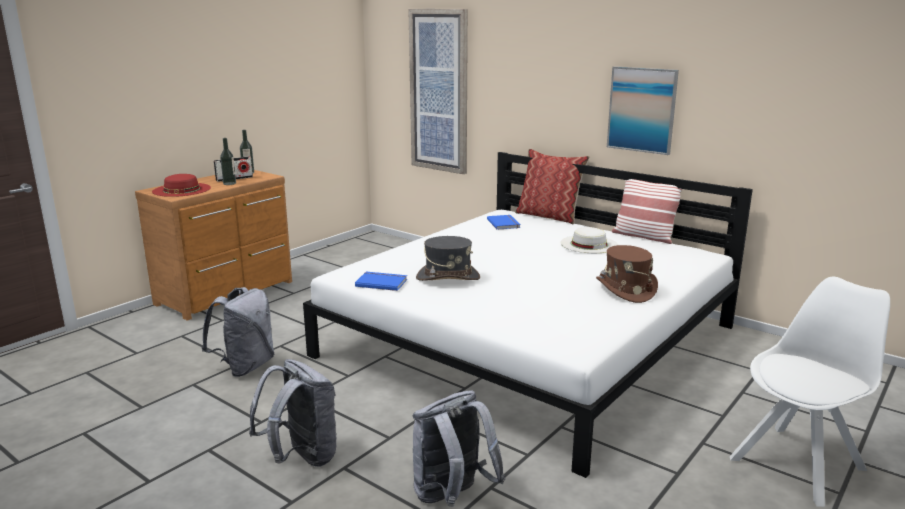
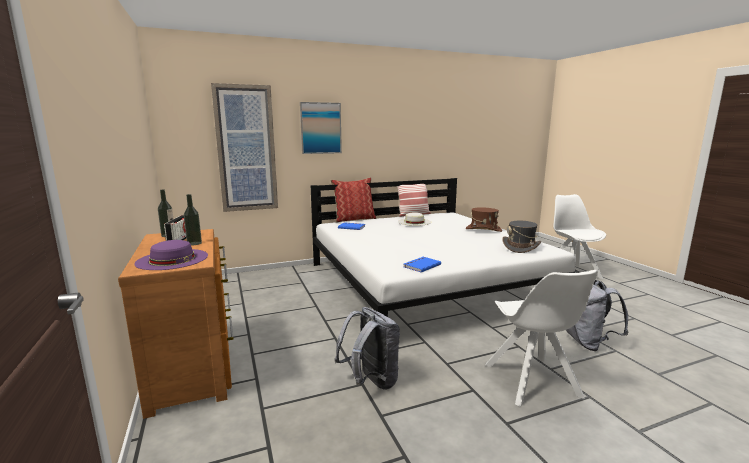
camera: 60 degrees left, 5 degrees down
red hat [152,174,211,197] -> purple hat [134,240,208,270]
grey backpack [249,359,337,467] -> white chair [486,270,598,407]
grey hat [416,236,480,281] -> grey hat moved to [502,221,541,253]
picture [607,66,679,155] -> picture moved to [300,102,342,154]

